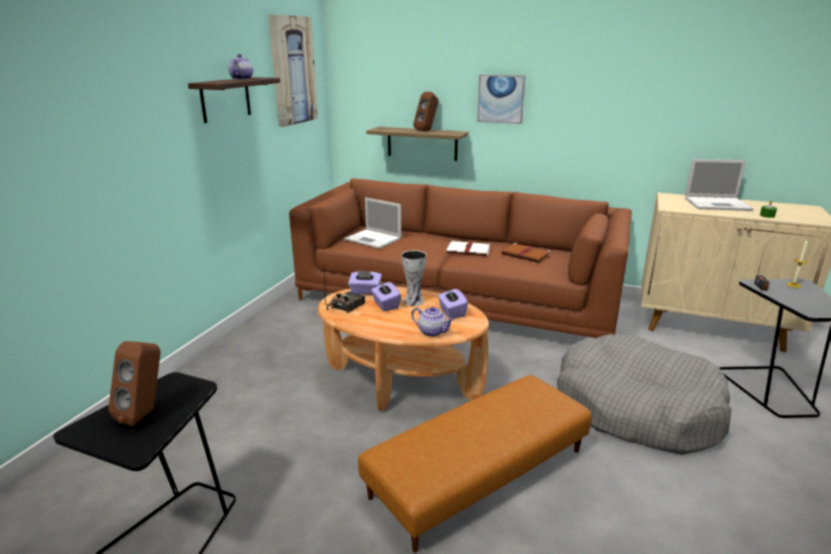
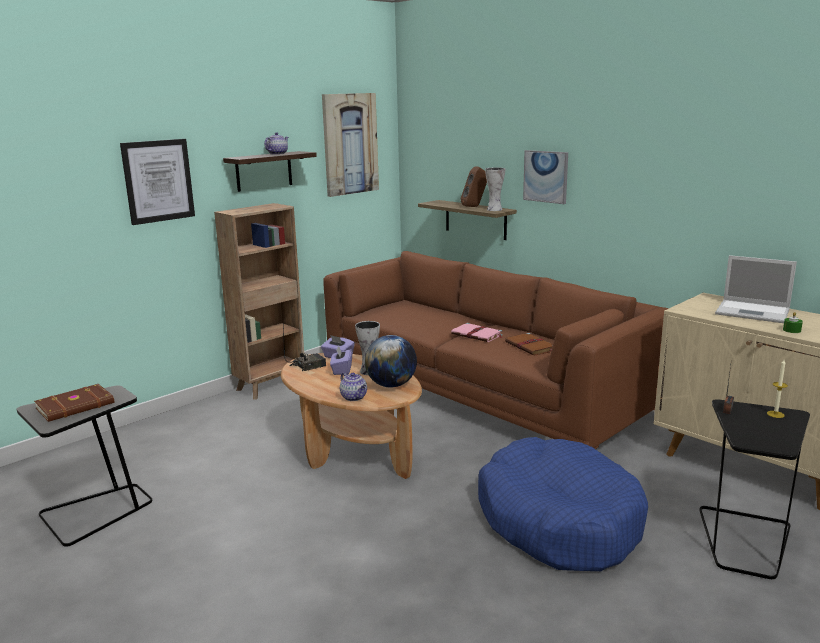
camera: 25 degrees right, 5 degrees down
brown speaker [108,341,160,427] -> brown book [34,384,114,422]
laptop [344,197,401,249] -> none
brown ottoman [358,375,592,552] -> none
purple tissue box [438,288,468,318] -> globe [365,335,417,388]
white book [447,240,492,256] -> pink book [451,323,502,342]
grey dog bed [557,334,732,455] -> blue dog bed [478,437,648,571]
none -> picture [120,139,195,225]
none -> brown bookcase [214,203,304,400]
none -> vase [485,168,505,211]

